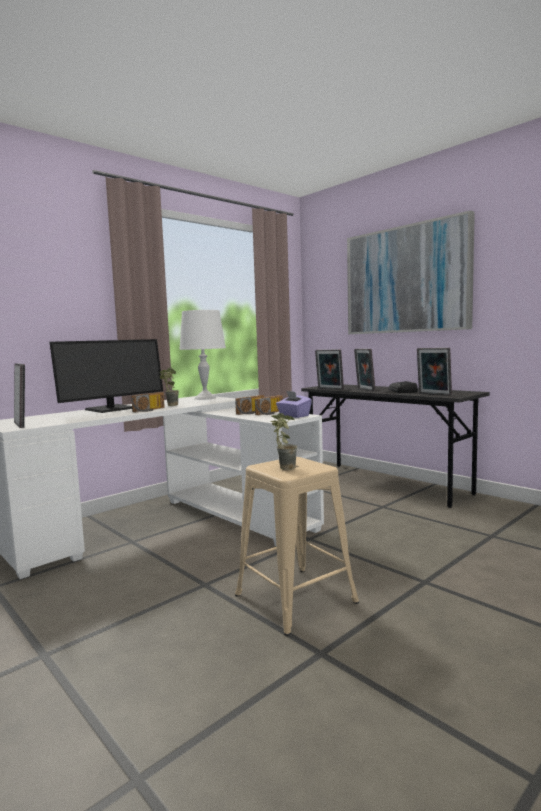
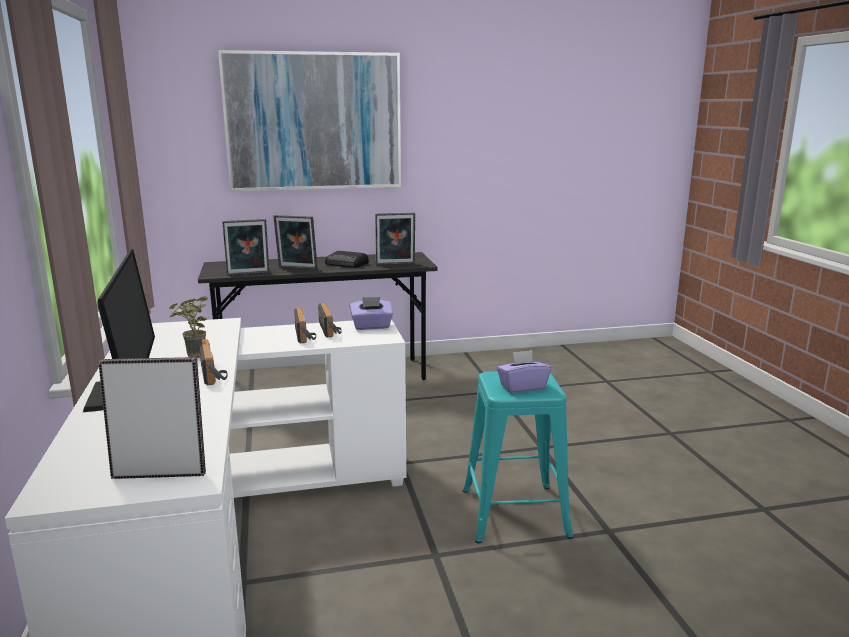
camera: 60 degrees left, 10 degrees up
white table lamp [179,310,226,400] -> none
beige stool [235,457,359,636] -> turquoise stool [463,372,573,543]
potted plant [270,413,297,470] -> purple tissue box [497,350,551,393]

